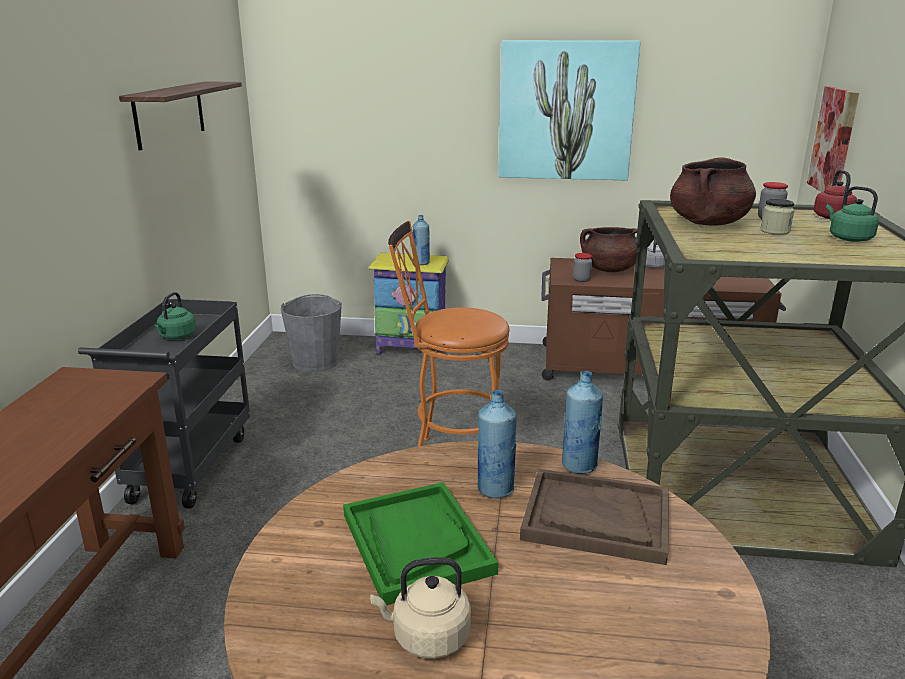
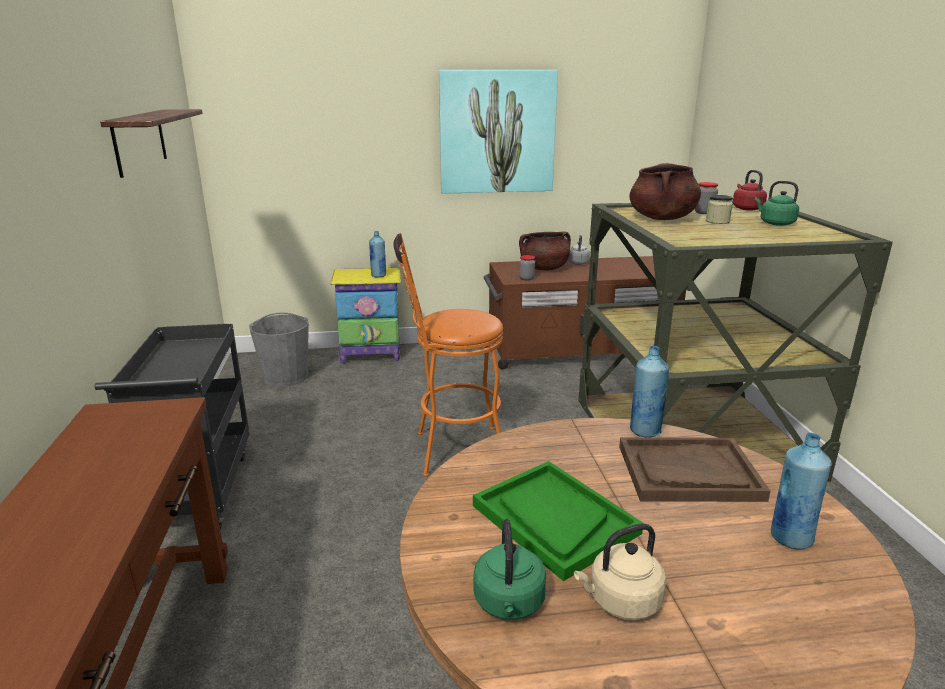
camera: 15 degrees left, 0 degrees up
green kettle [154,292,196,340] -> green kettle moved to [474,519,546,620]
blue bottle [478,390,517,498] -> blue bottle moved to [771,433,832,550]
picture [807,86,859,192] -> none

